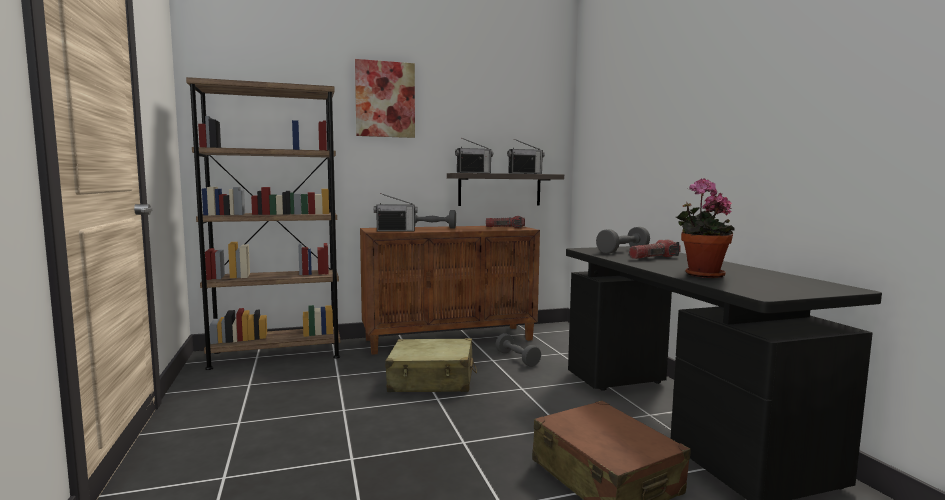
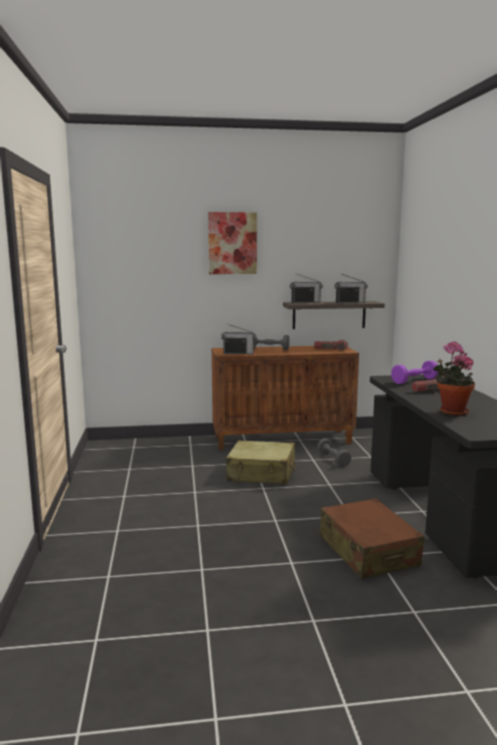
camera: 10 degrees right, 5 degrees up
brown bookcase [186,77,340,370] -> none
grey dumbbell [596,227,650,254] -> purple dumbbell [391,361,438,384]

